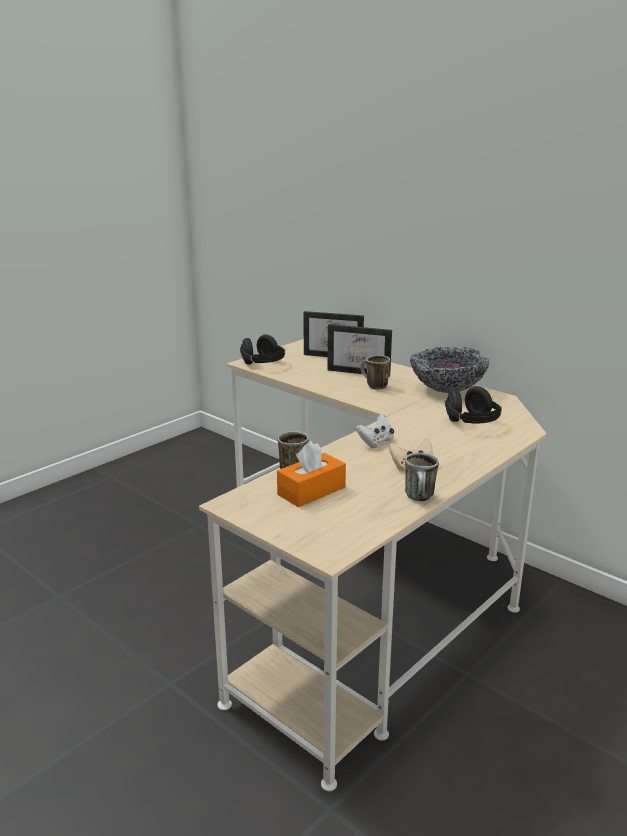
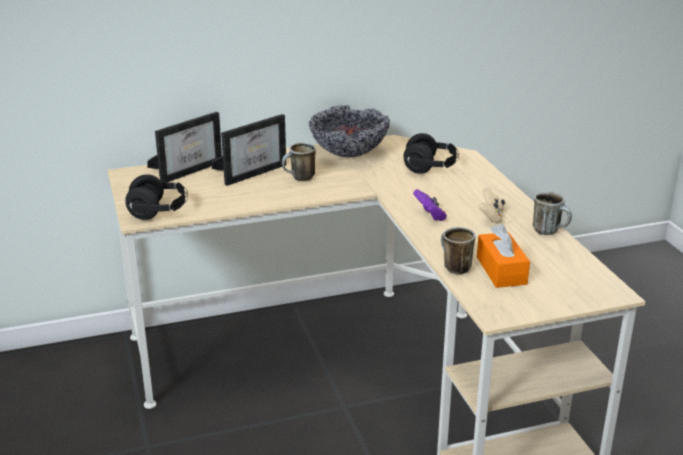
camera: 60 degrees left, 5 degrees up
white game controller [356,414,394,448] -> purple game controller [413,189,447,221]

